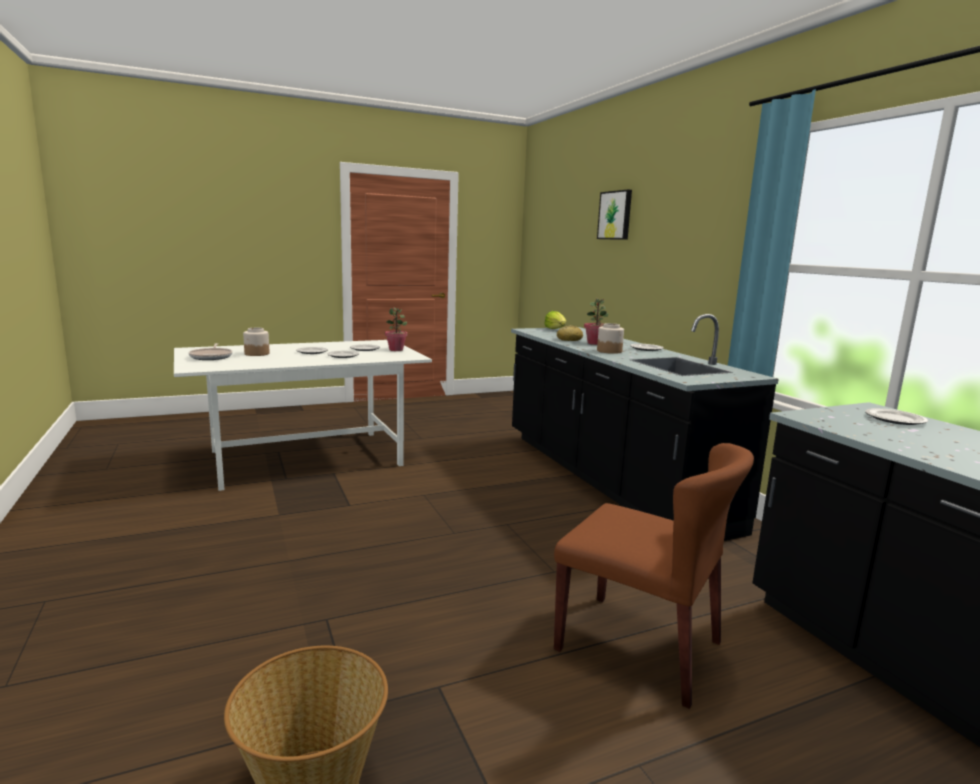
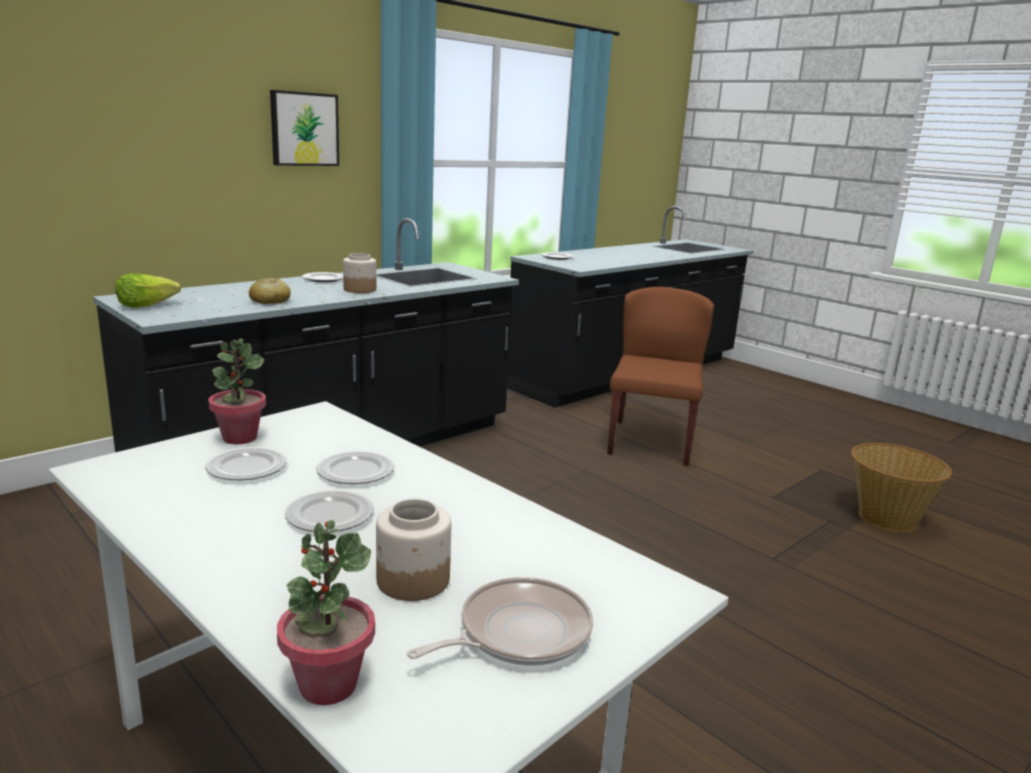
camera: 110 degrees left, 5 degrees up
potted plant [584,298,609,345] -> potted plant moved to [277,520,375,705]
picture [597,189,632,240] -> picture moved to [270,90,339,166]

